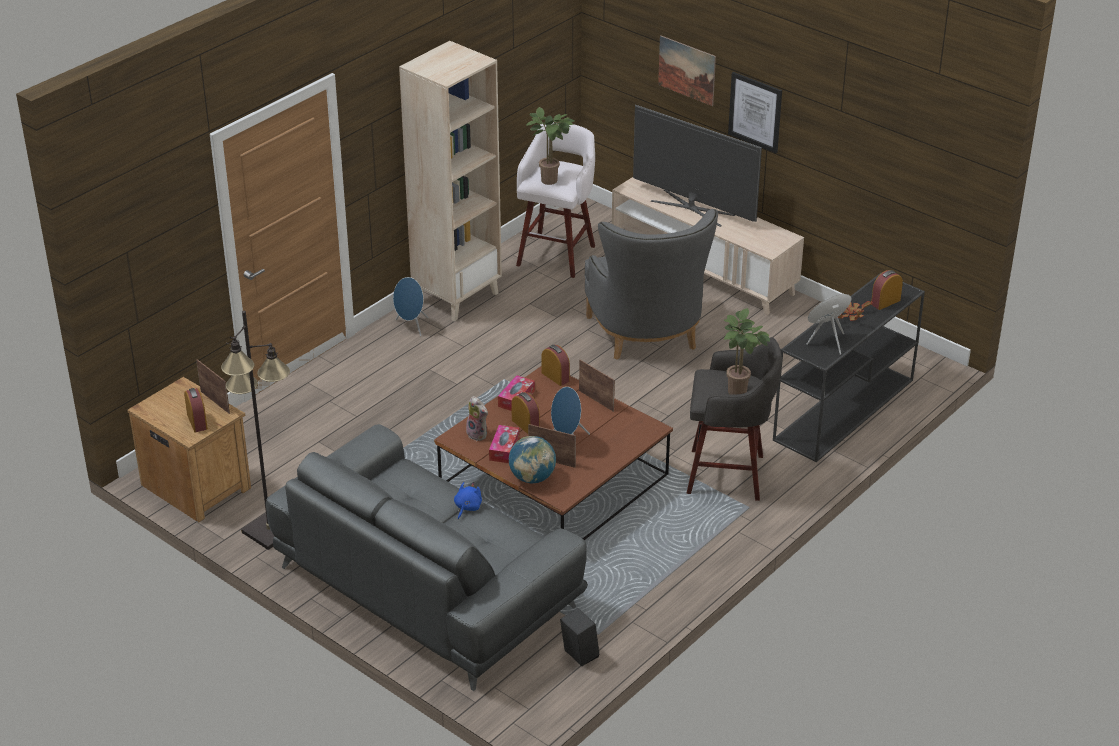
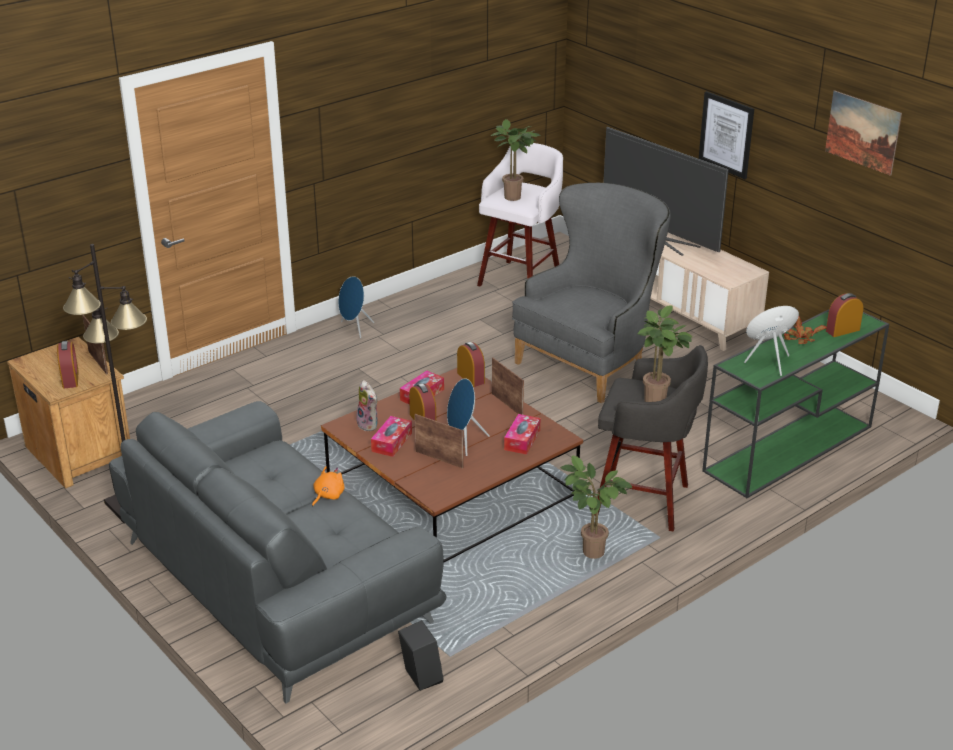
camera: 10 degrees right, 5 degrees down
beige bookcase [399,41,502,322] -> none
blue plush toy [454,482,482,519] -> orange plush toy [312,466,345,507]
globe [509,436,556,483] -> none
grey armchair [584,209,718,360] -> grey armchair turned 135 degrees counterclockwise [512,183,671,403]
picture [658,35,716,106] -> picture moved to [825,90,902,176]
black console table [773,273,925,462] -> green console table [702,310,889,498]
none -> tissue box [504,414,540,455]
none -> potted plant [560,456,632,559]

